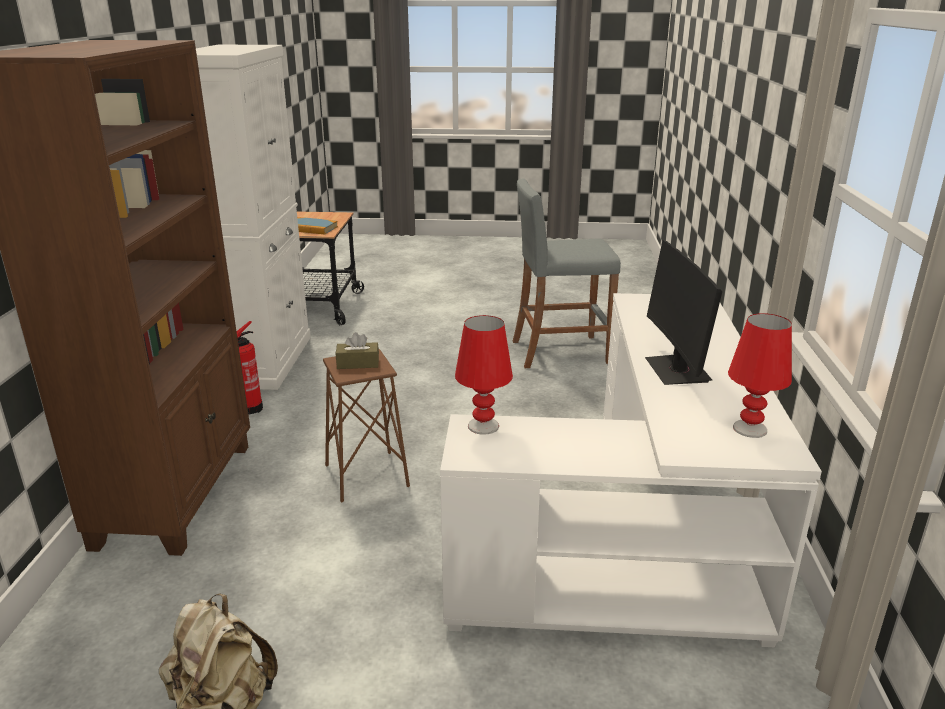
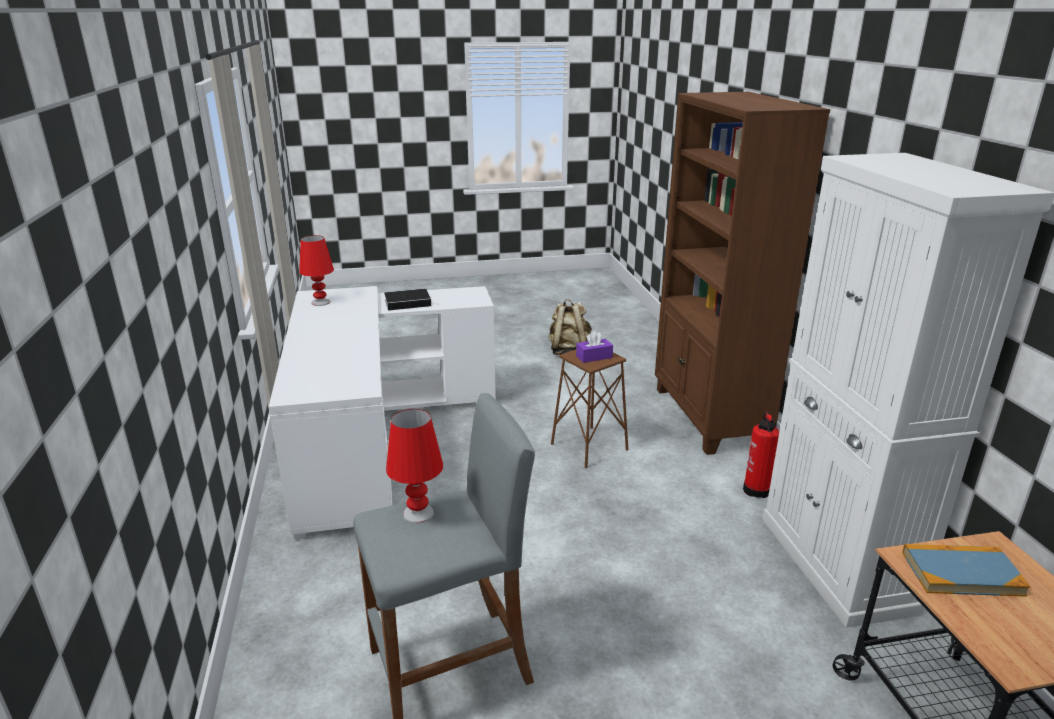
camera: 165 degrees right, 0 degrees up
brown tissue box [336,332,379,369] -> purple tissue box [576,331,613,363]
red table lamp [455,315,513,435] -> red table lamp moved to [386,409,443,524]
monitor [645,240,722,385] -> none
none -> book [384,289,437,311]

